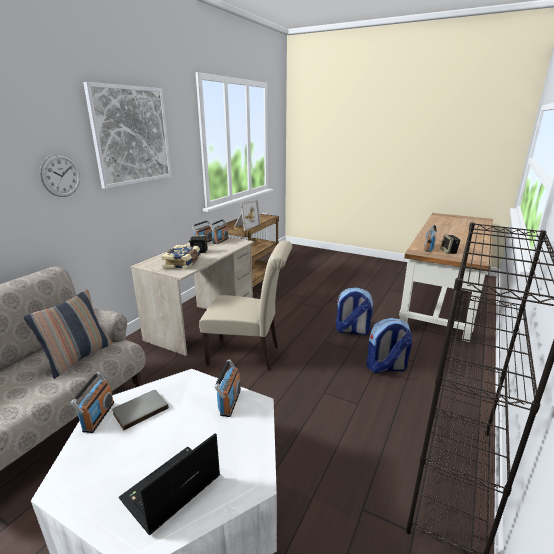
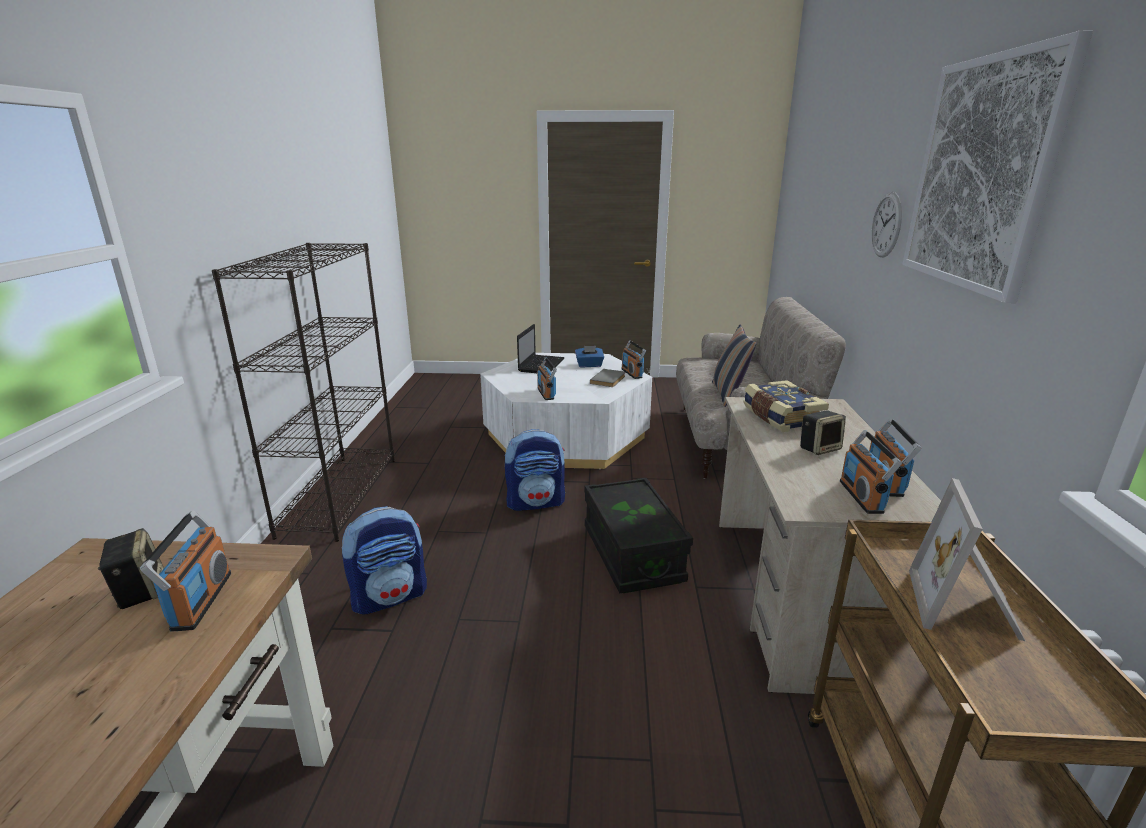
camera: 155 degrees right, 0 degrees up
beige chair [199,241,292,371] -> black storage box [585,478,693,593]
backpack [336,287,373,335] -> backpack moved to [505,429,565,511]
none -> blue tissue box [575,346,604,368]

